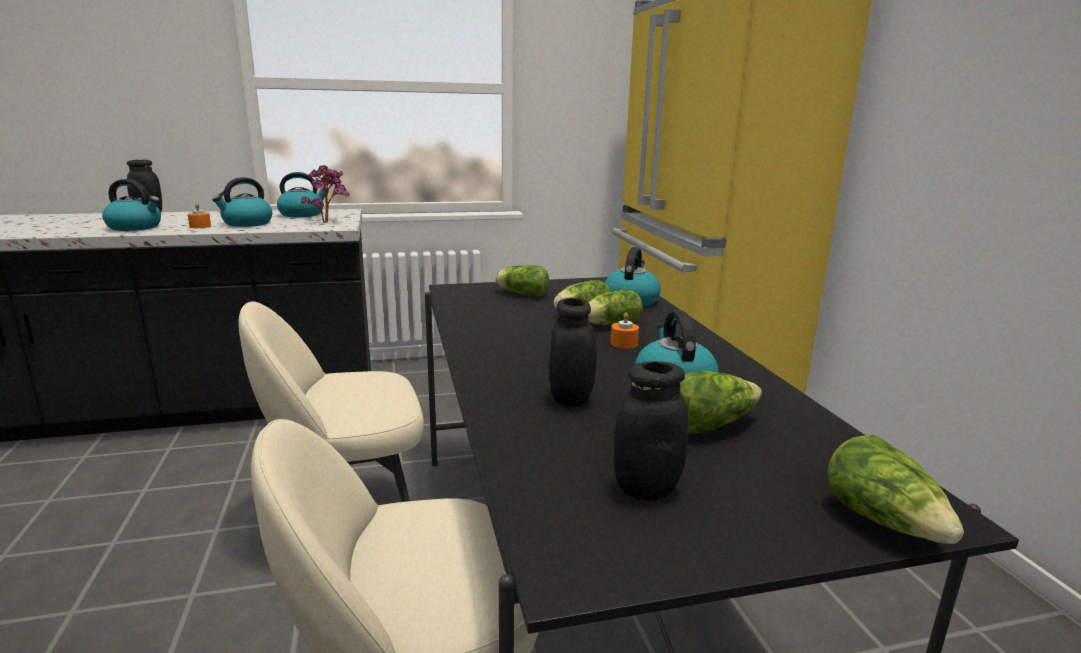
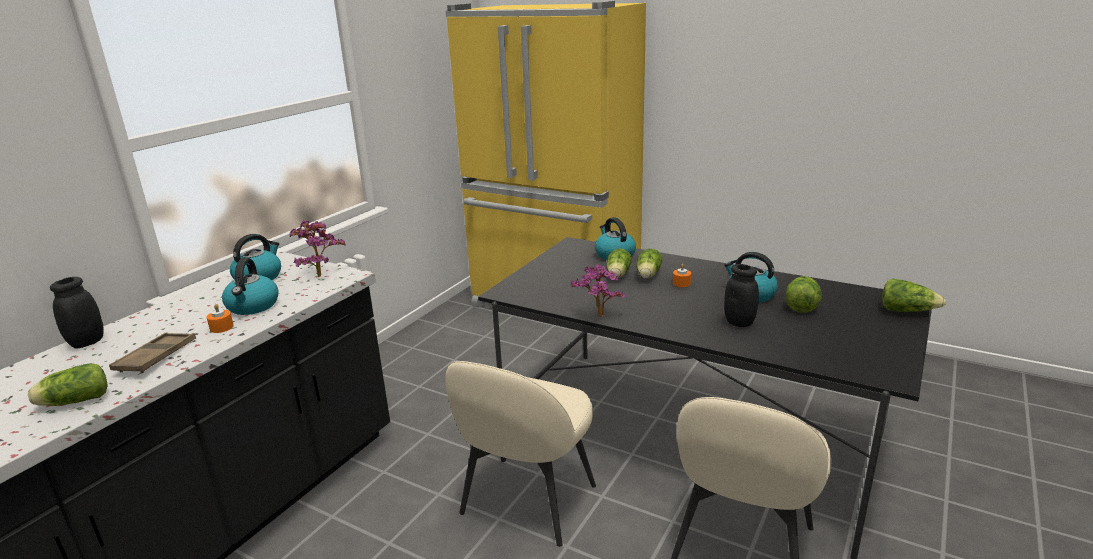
camera: 45 degrees left, 5 degrees up
kettle [102,179,161,231] -> brown tray [109,332,196,374]
lettuce [495,265,549,297] -> lettuce moved to [28,363,107,406]
black jar [614,361,688,500] -> none
none -> potted plant [571,264,625,317]

